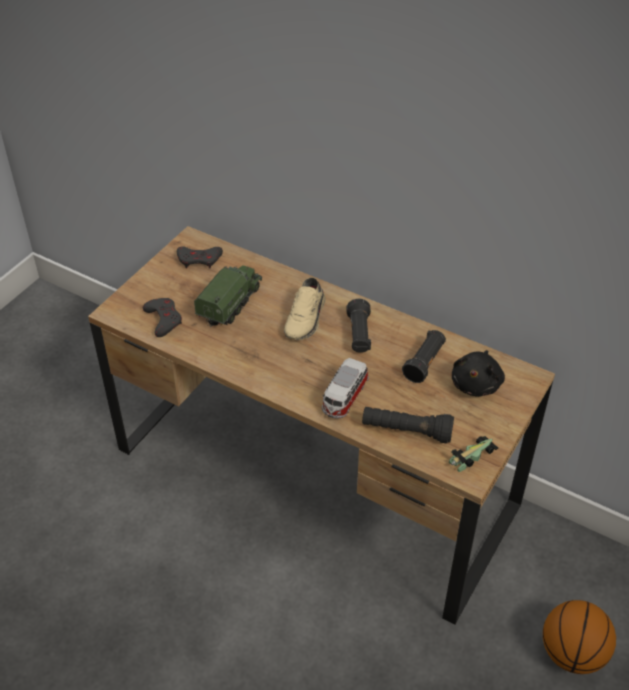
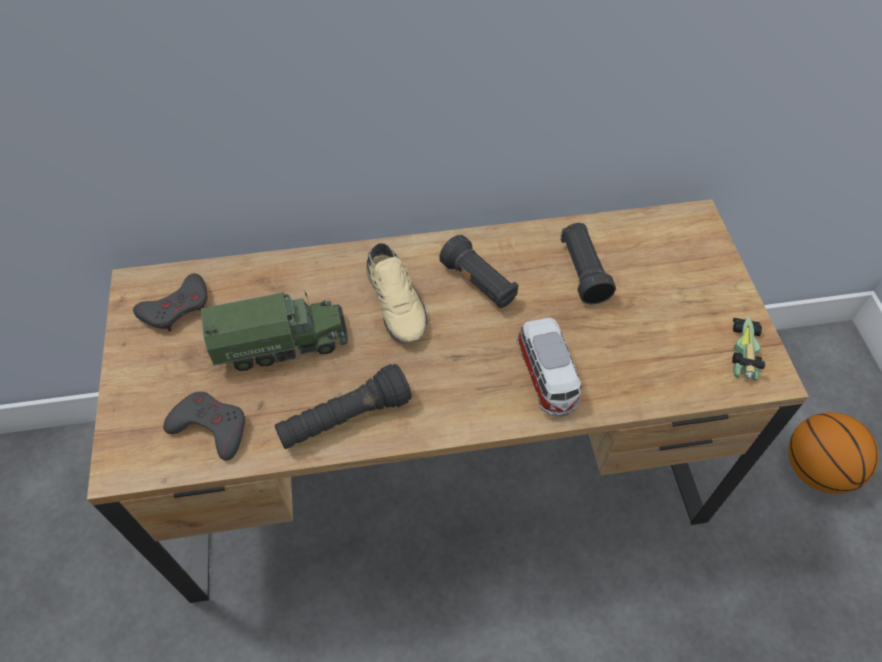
camera: 40 degrees left, 10 degrees up
toy truck [194,265,262,327] -> toy truck turned 90 degrees clockwise [201,291,348,371]
black flashlight [362,407,454,444] -> black flashlight moved to [275,364,412,449]
black plush toy [452,350,505,397] -> none

